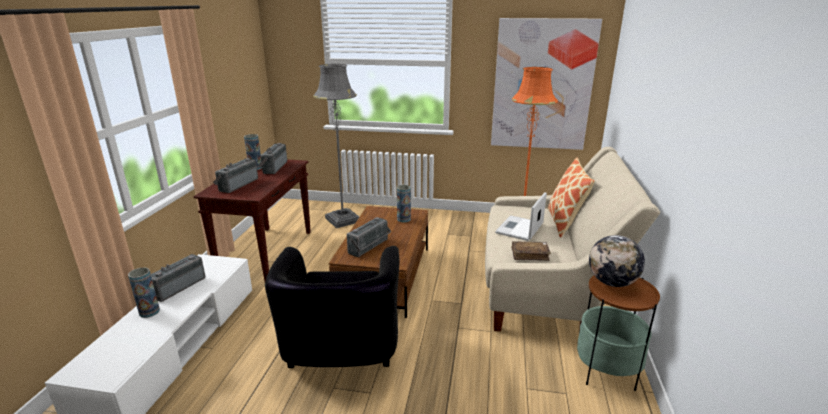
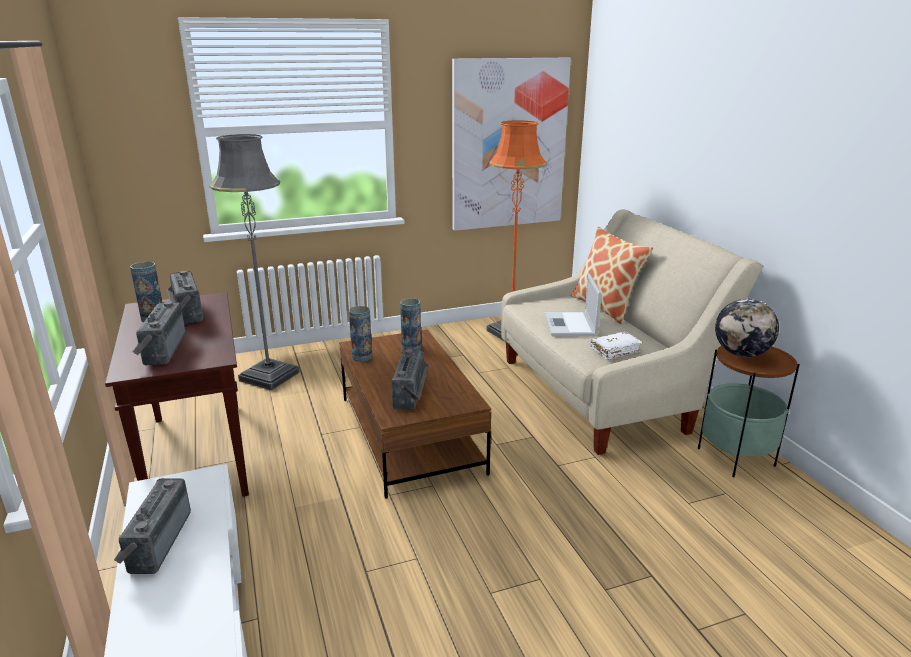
camera: 30 degrees left, 0 degrees up
vase [128,267,160,318] -> vase moved to [349,306,372,362]
black armchair [265,246,399,368] -> none
brown book [511,241,551,261] -> white book [590,331,643,360]

